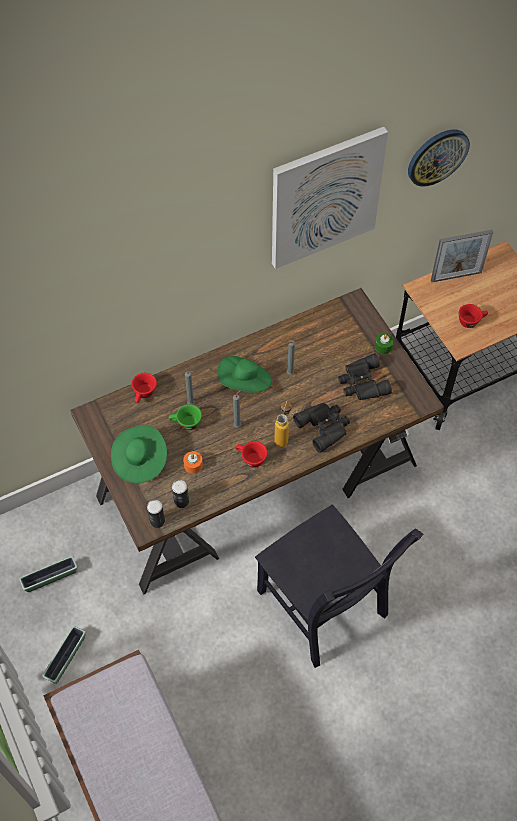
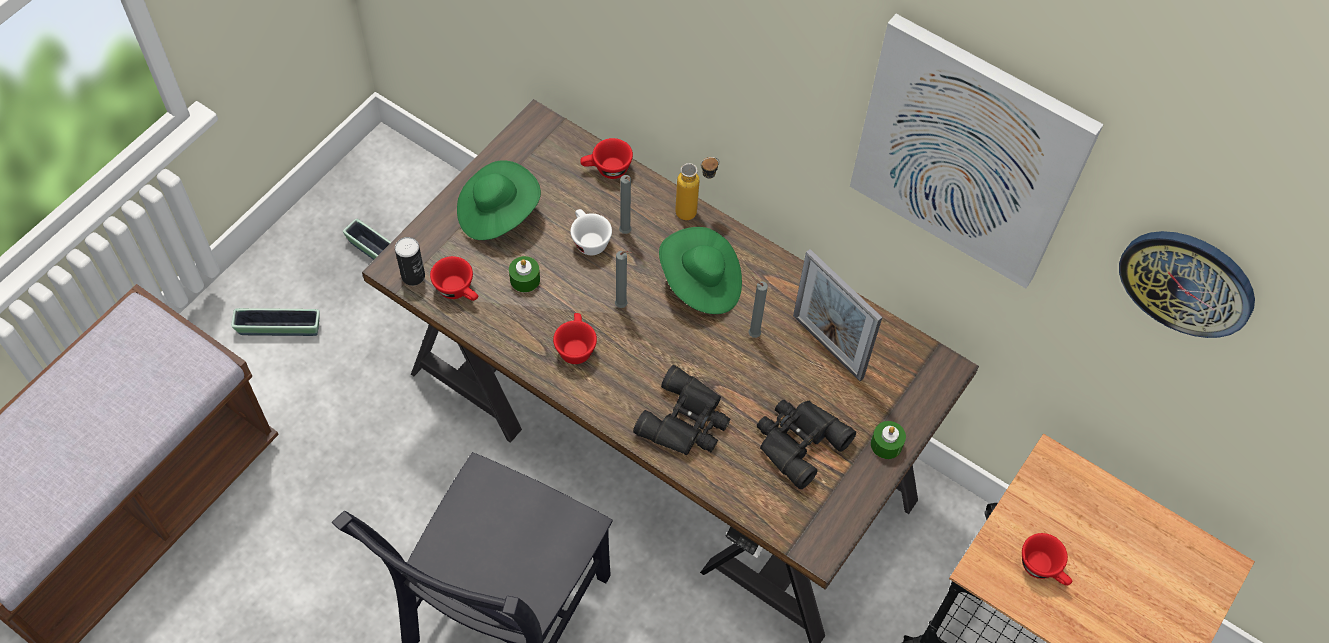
camera: 60 degrees right, 0 degrees up
green cup [169,404,202,430] -> white cup [571,209,612,255]
can [172,480,189,508] -> red cup [430,256,478,301]
orange candle [183,451,203,474] -> green candle [509,256,540,292]
bottle [274,400,291,447] -> bottle moved to [675,157,720,220]
picture frame [431,230,493,282] -> picture frame moved to [793,249,882,381]

